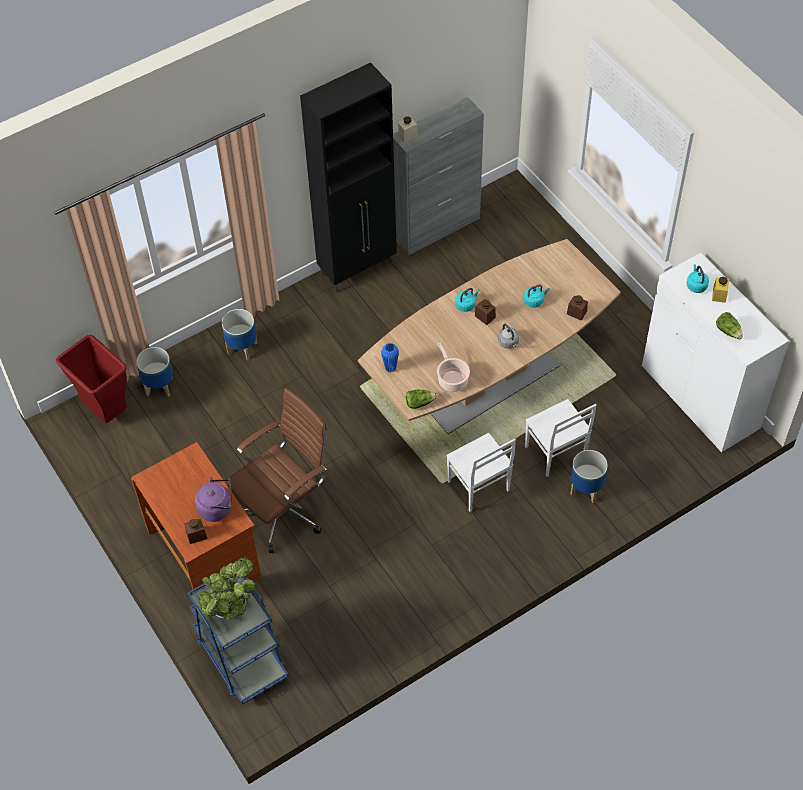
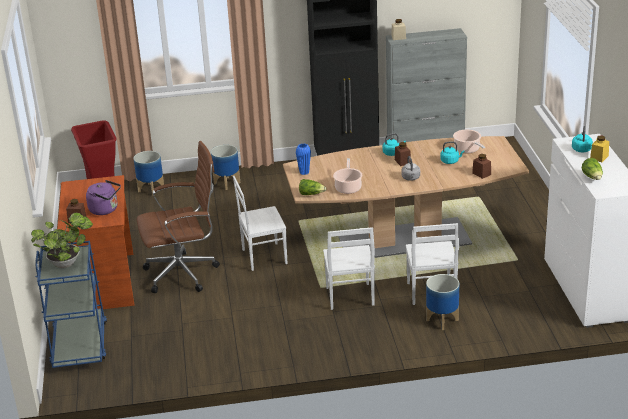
camera: 25 degrees right, 25 degrees down
none -> white chair [233,176,287,271]
none -> cooking pot [453,129,485,153]

